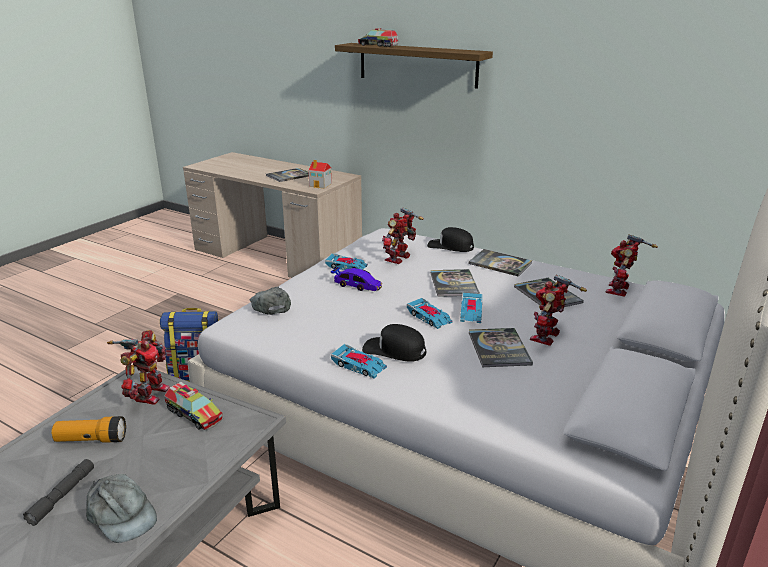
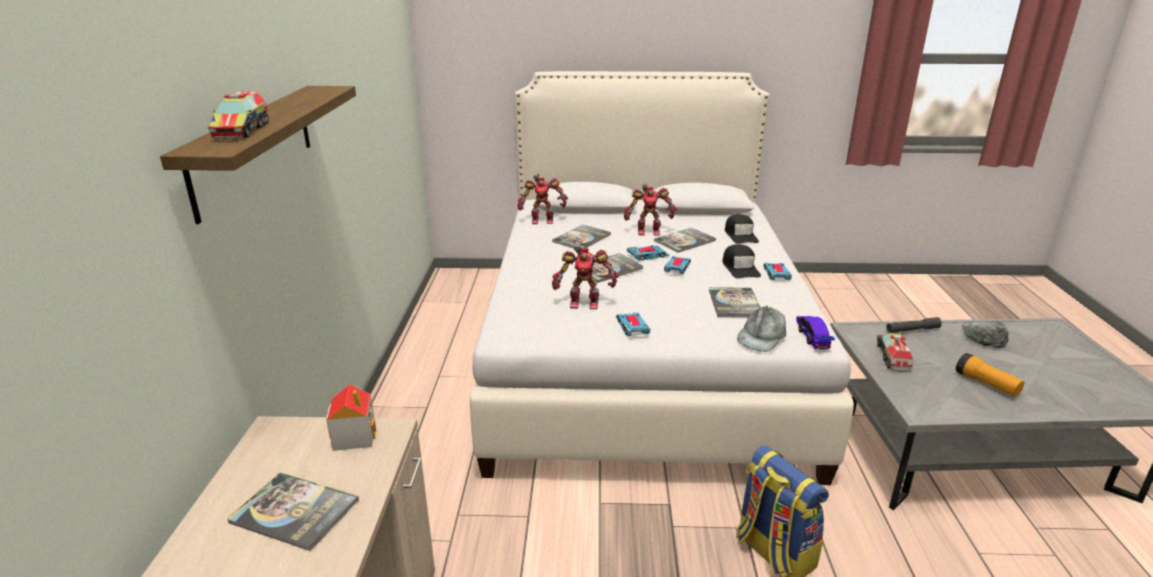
camera: 120 degrees left, 0 degrees up
grey flashlight [23,459,94,526] -> grey flashlight moved to [886,317,942,333]
toy robot [107,330,170,405] -> none
toy car [331,267,382,291] -> toy car moved to [796,316,835,350]
black cap [427,227,474,252] -> black cap moved to [725,214,759,244]
book [469,249,532,276] -> book moved to [709,287,761,317]

